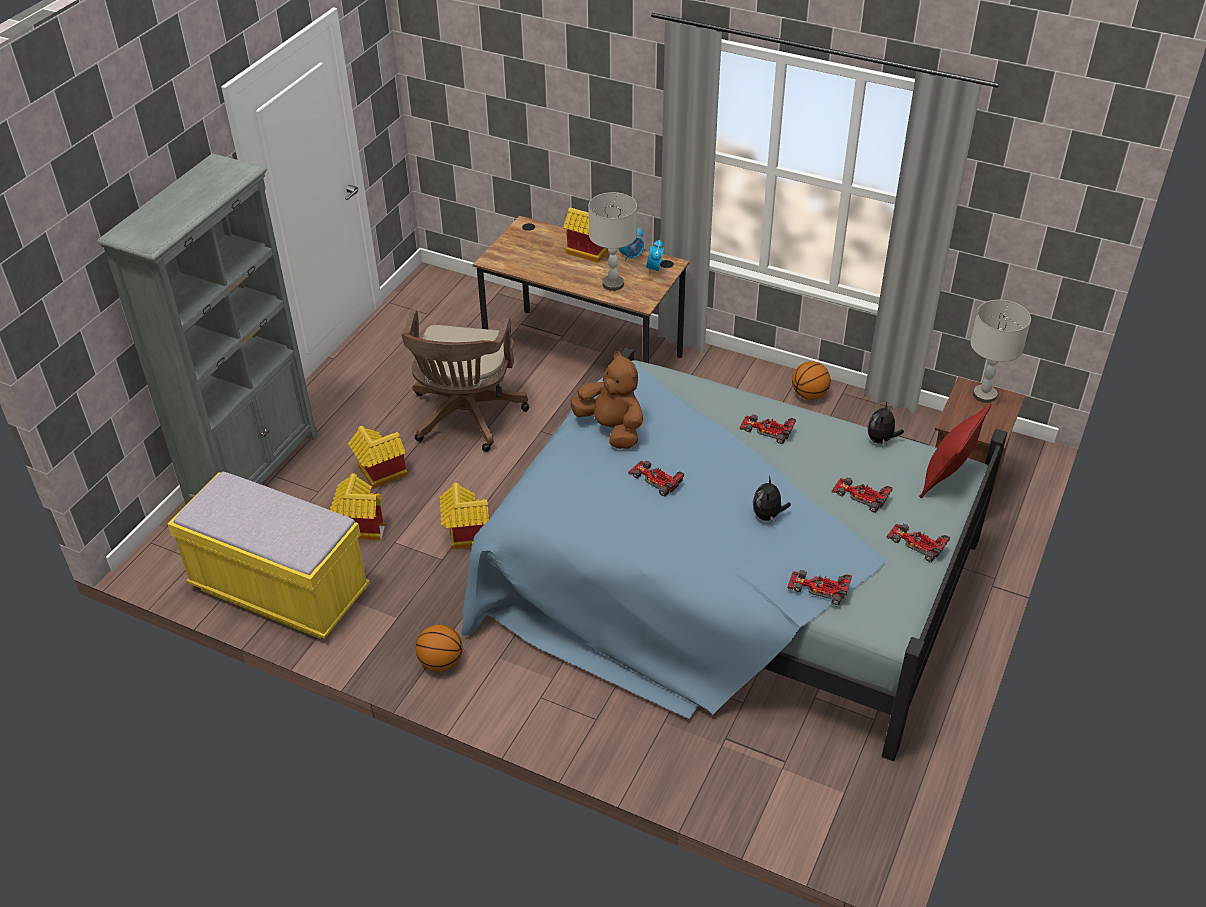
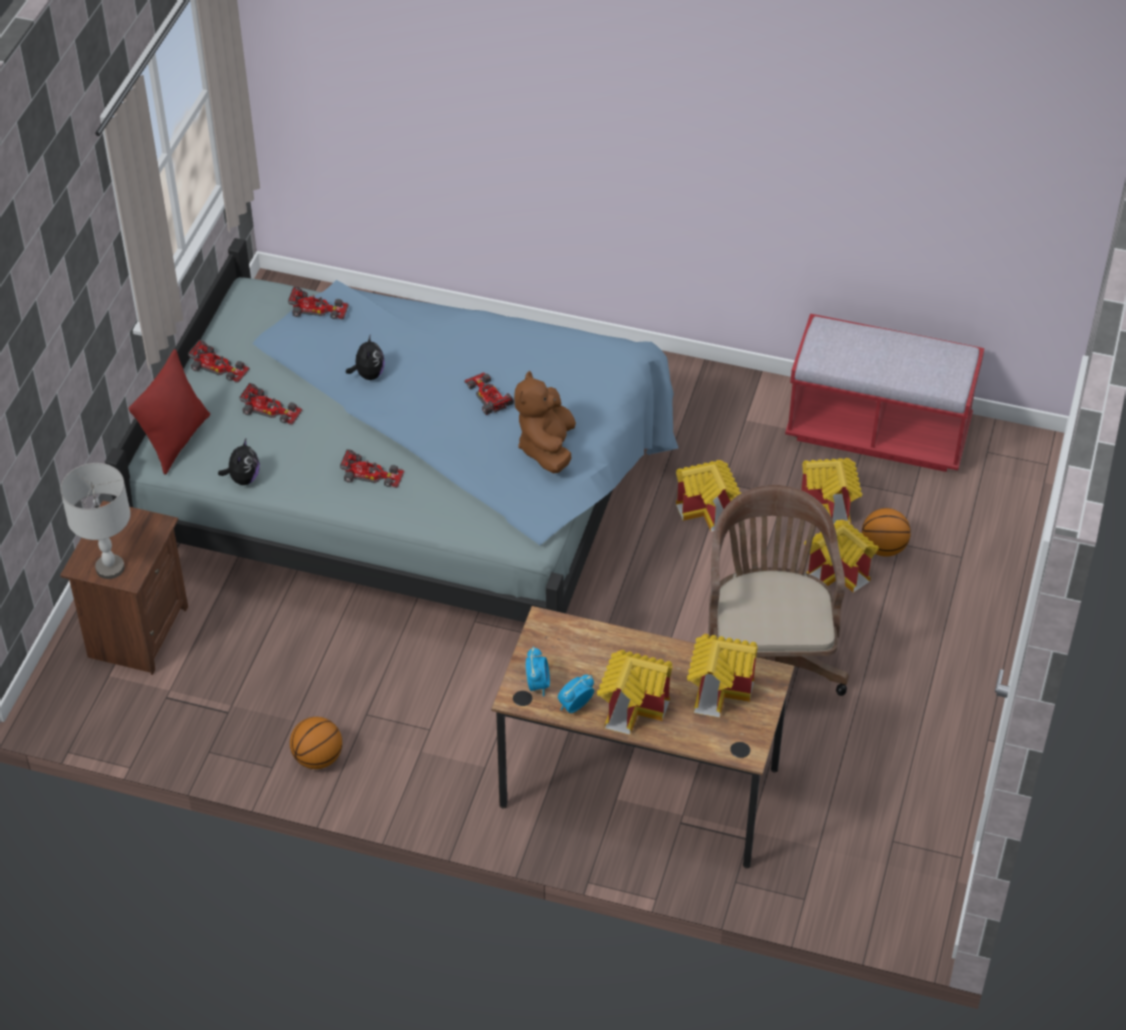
camera: 170 degrees right, 5 degrees up
grey bookcase [97,153,318,505] -> none
yellow bench [168,472,370,639] -> red bench [785,314,984,472]
basketball [416,624,463,672] -> basketball moved to [862,508,911,557]
brown plush toy [571,351,643,449] -> brown plush toy turned 60 degrees clockwise [514,371,576,474]
grey table lamp [588,192,637,291] -> none
toy car [628,461,684,497] -> toy car turned 150 degrees counterclockwise [464,373,514,415]
none -> toy house [687,634,758,717]

